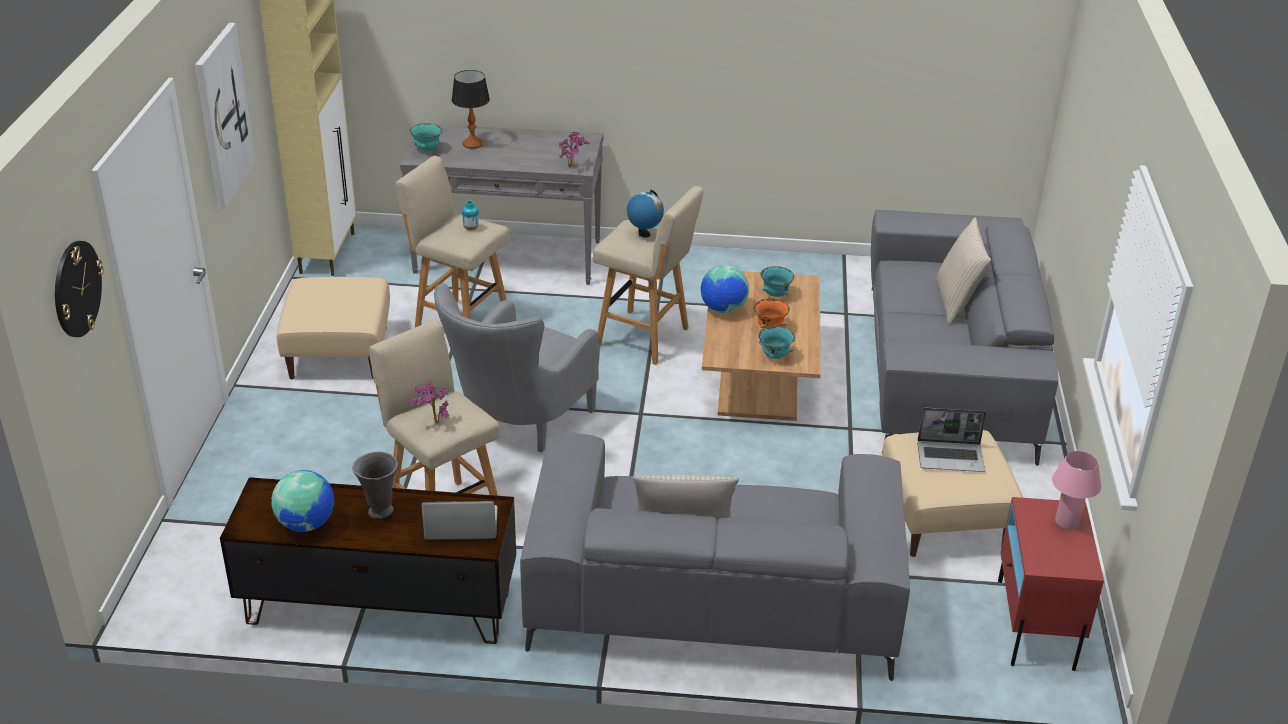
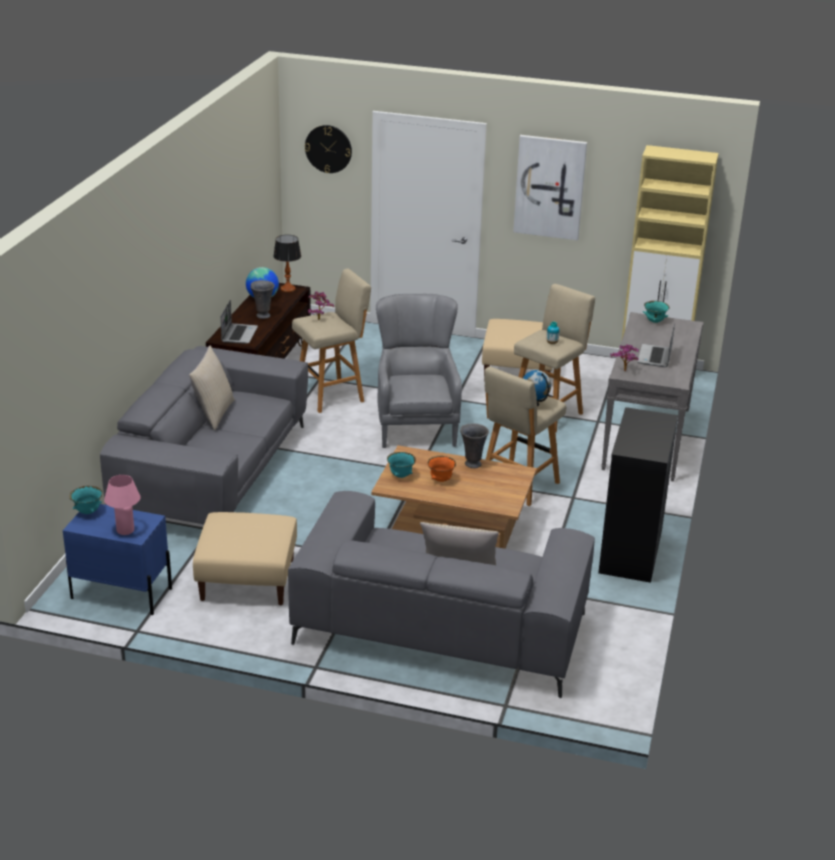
camera: 100 degrees right, 5 degrees down
grey armchair [434,284,600,453] -> grey armchair turned 45 degrees clockwise [376,294,462,448]
table lamp [452,70,490,149] -> table lamp moved to [273,235,301,292]
globe [701,265,749,314] -> grey vase [460,424,489,468]
turquoise bowl [761,266,794,297] -> turquoise bowl moved to [69,486,102,514]
laptop [917,408,986,472] -> laptop moved to [638,323,675,367]
red nightstand [998,497,1104,671] -> blue nightstand [63,504,172,615]
none -> black dresser [598,407,678,583]

